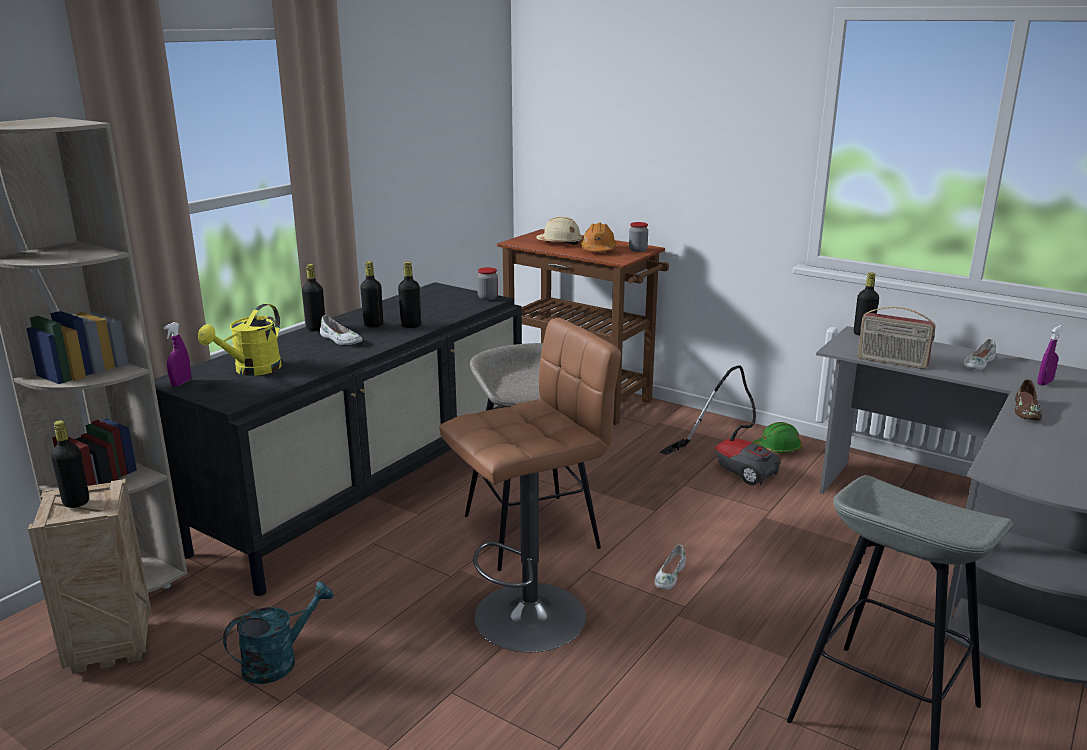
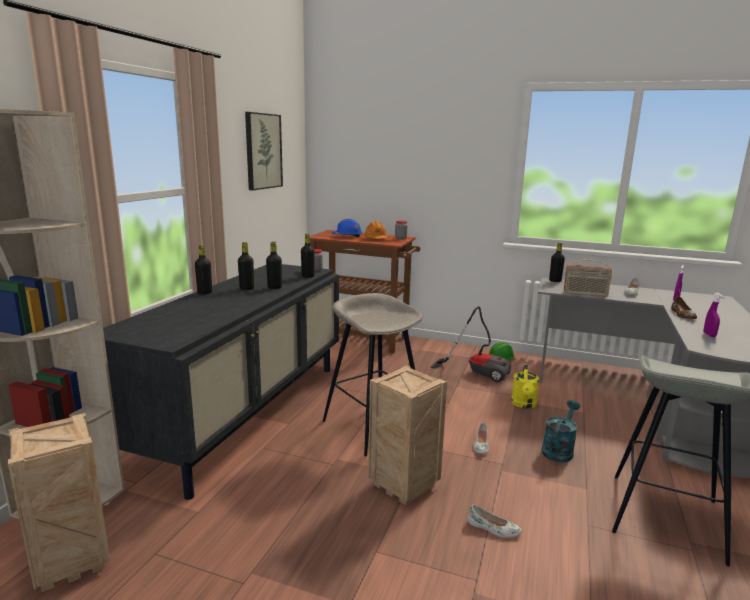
camera: 15 degrees left, 5 degrees down
black bottle [51,420,89,508] -> black bottle moved to [301,234,315,278]
purple spray bottle [164,322,191,386] -> purple spray bottle moved to [704,293,723,337]
yellow watering can [198,304,282,376] -> yellow watering can moved to [511,365,539,409]
turquoise watering can [223,582,334,684] -> turquoise watering can moved to [542,400,580,462]
white shoe [320,315,363,345] -> white shoe moved to [467,504,522,538]
brown stool [439,318,621,652] -> crate [368,365,447,505]
beige hard hat [536,217,583,245] -> blue hard hat [332,219,363,237]
none -> picture [245,112,283,190]

